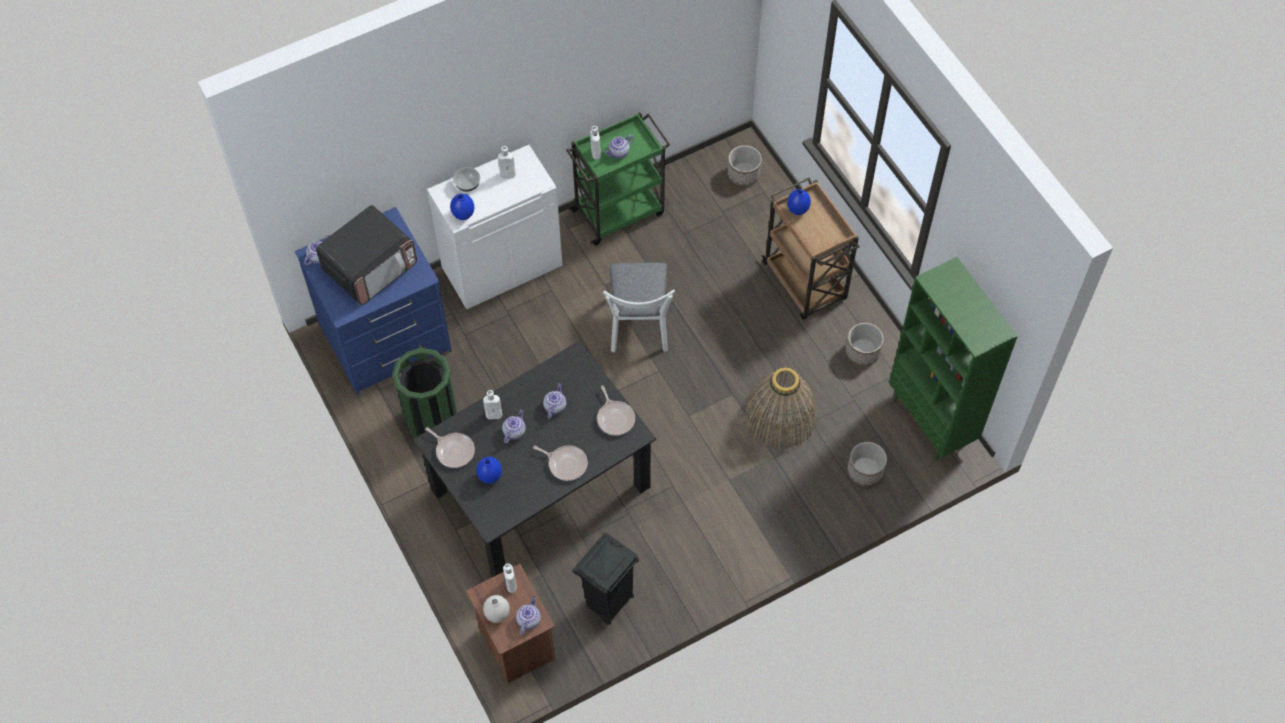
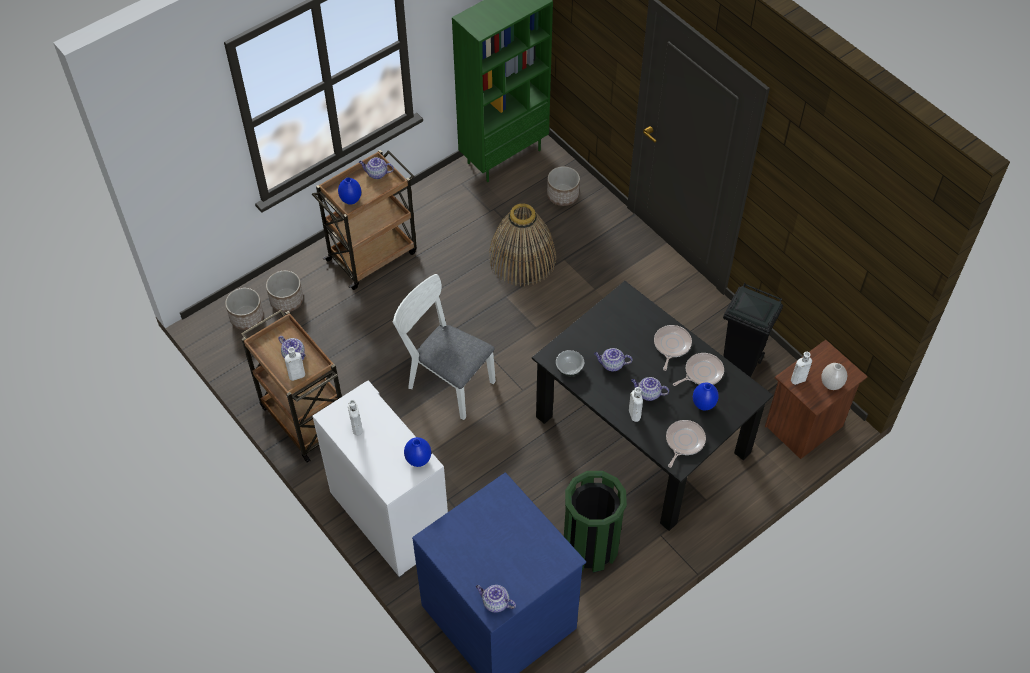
camera: 100 degrees left, 5 degrees down
microwave [316,205,417,305] -> none
bowl [453,167,480,192] -> bowl moved to [556,350,584,376]
teapot [516,596,541,635] -> teapot moved to [359,157,394,179]
green cart [566,112,670,246] -> brown cart [241,310,342,463]
frying pan [597,386,635,436] -> frying pan moved to [673,353,724,386]
white chair [603,263,675,353] -> white chair turned 135 degrees counterclockwise [393,274,496,420]
planter [846,323,884,366] -> planter moved to [266,271,303,312]

